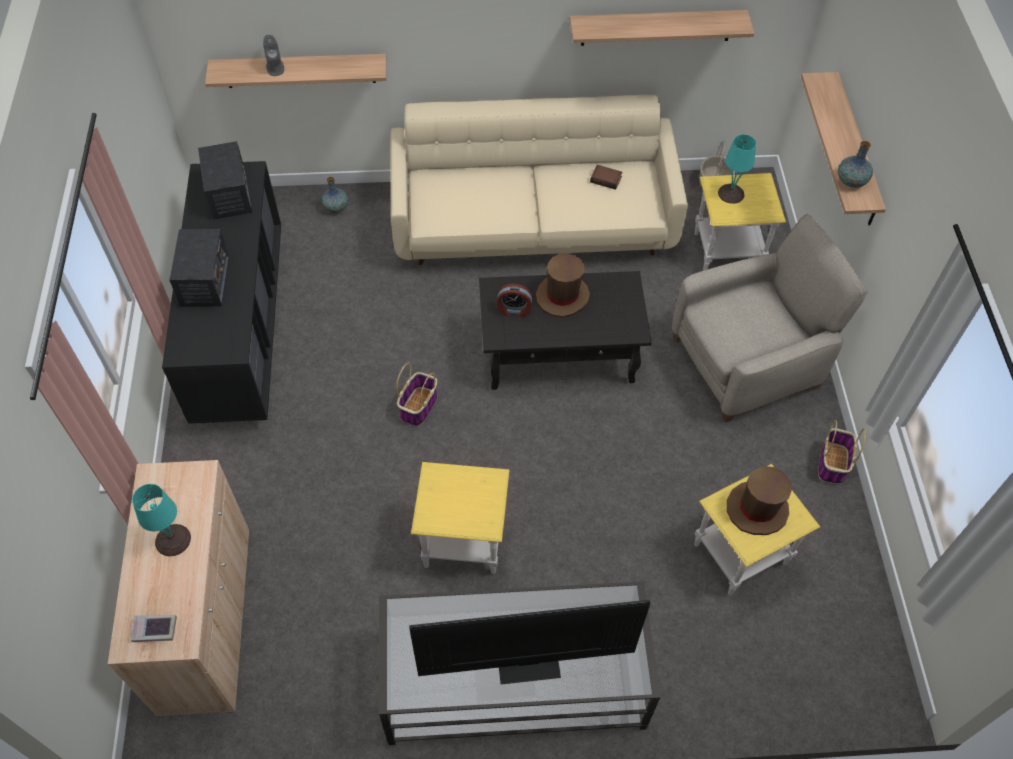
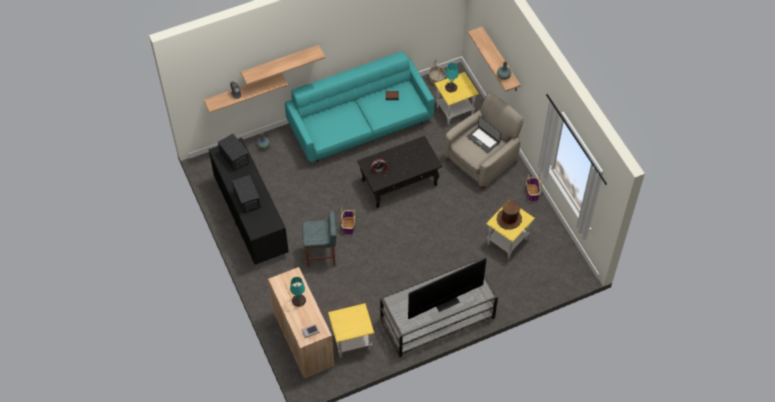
camera: 20 degrees left, 0 degrees up
beige sofa [390,95,688,265] -> turquoise sofa [285,51,434,162]
yellow side table [411,462,510,574] -> yellow side table moved to [328,303,374,358]
brown hat [536,253,590,318] -> none
shelf [570,10,755,46] -> shelf moved to [241,45,325,85]
none -> grey stool [302,211,336,268]
none -> laptop [466,116,501,153]

